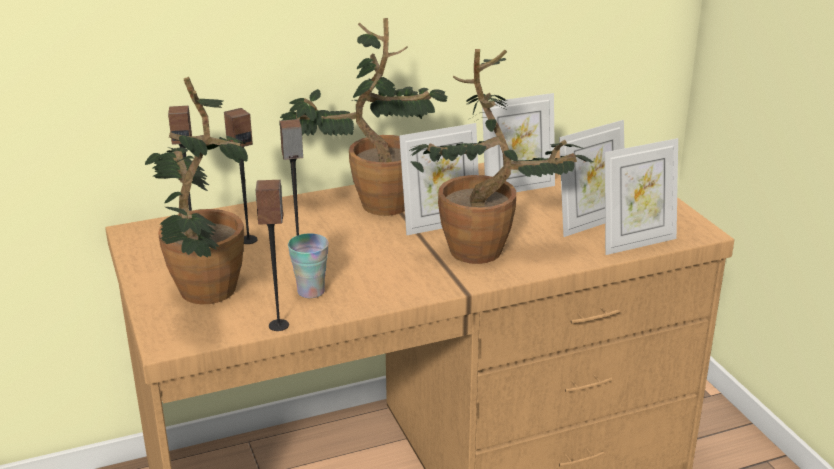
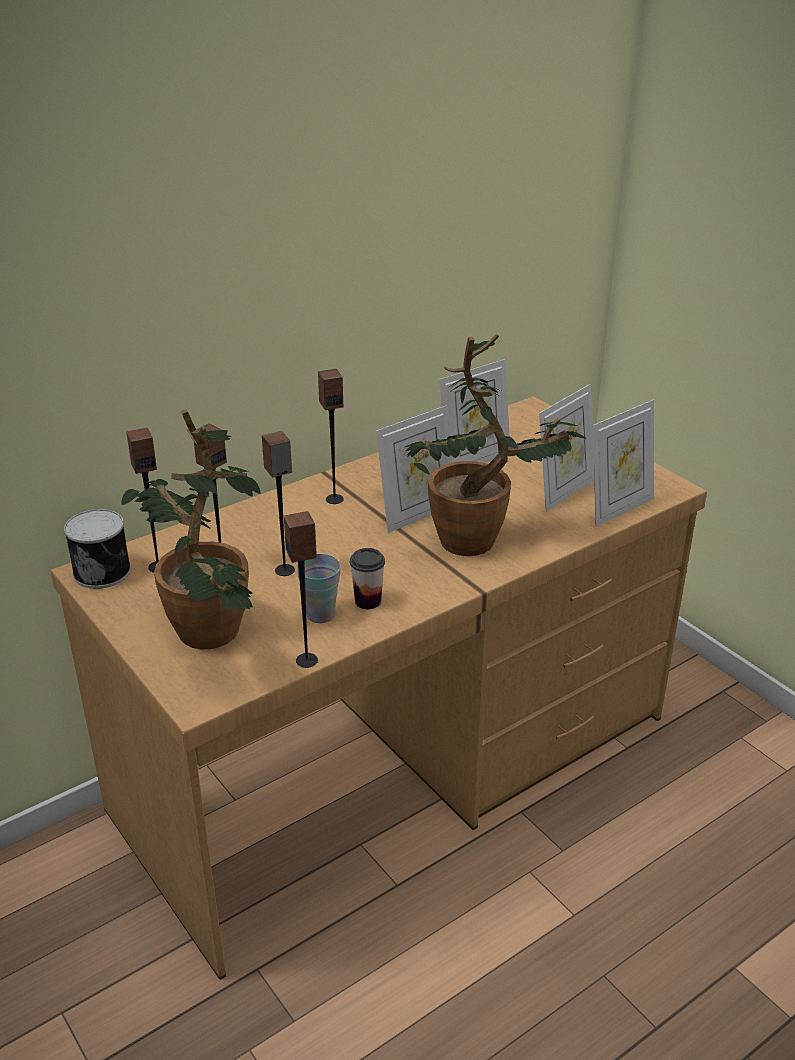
camera: 15 degrees left, 5 degrees up
potted plant [279,18,448,216] -> speaker [318,369,344,504]
none -> can [64,509,131,589]
none -> cup [350,548,385,609]

